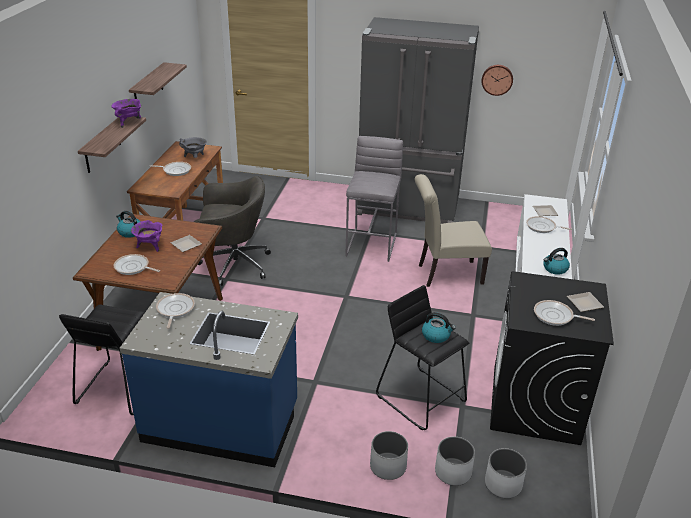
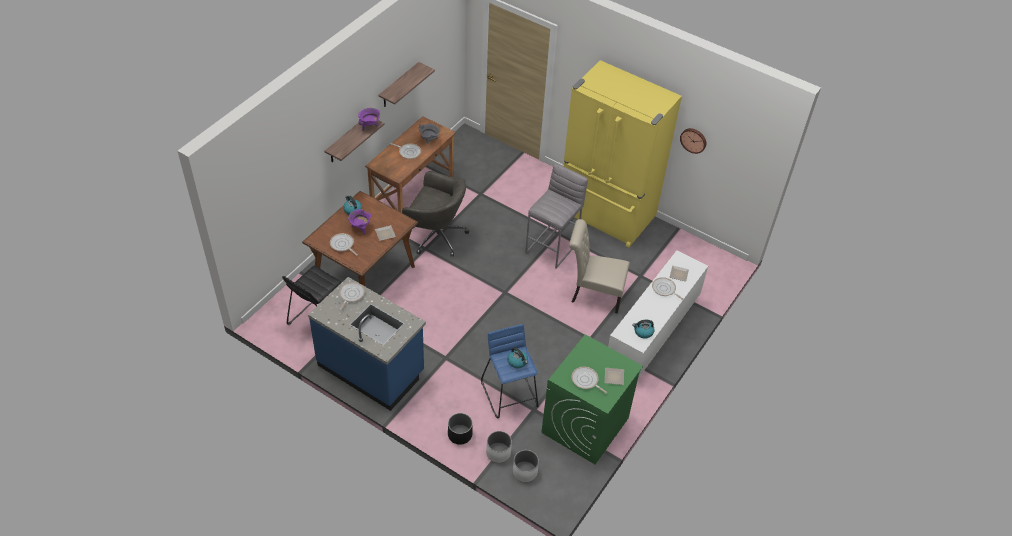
camera: 20 degrees right, 15 degrees up
grey fridge [357,17,479,224] -> yellow fridge [563,60,682,248]
white planter [370,431,408,480] -> black planter [448,413,472,445]
black stool [376,285,469,431] -> blue stool [481,324,538,418]
black washing machine [490,271,614,445] -> green washing machine [542,334,643,464]

